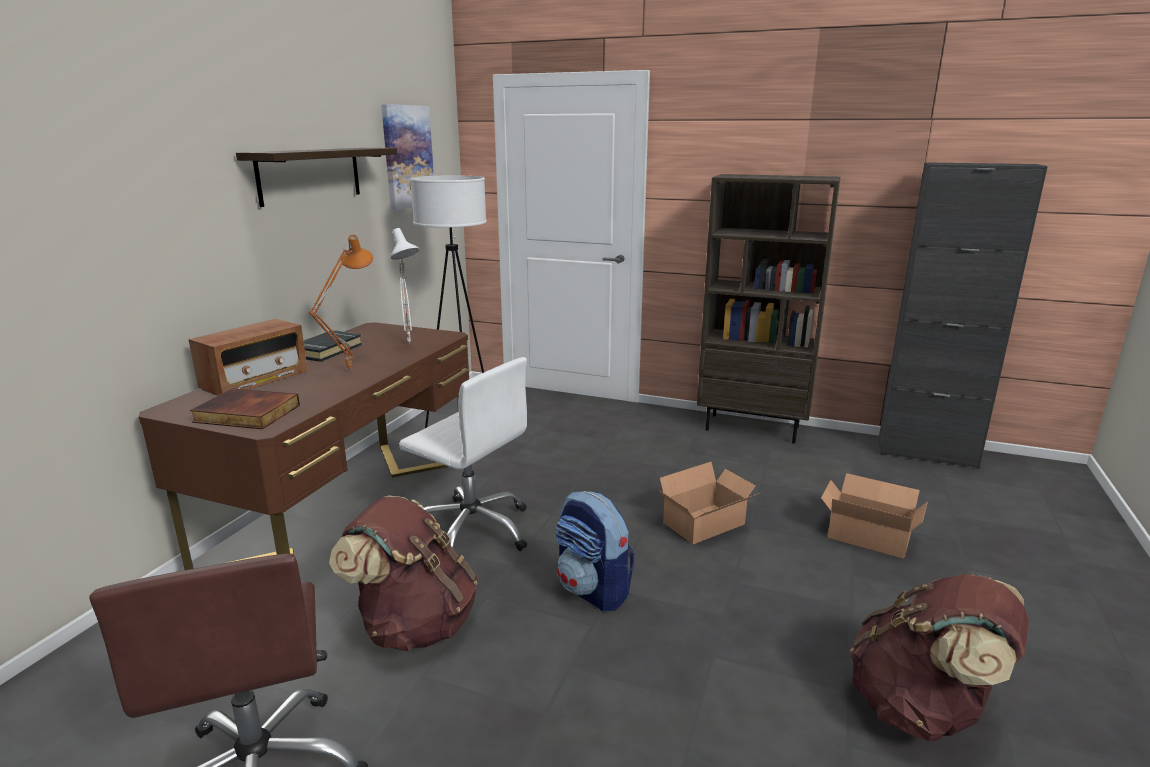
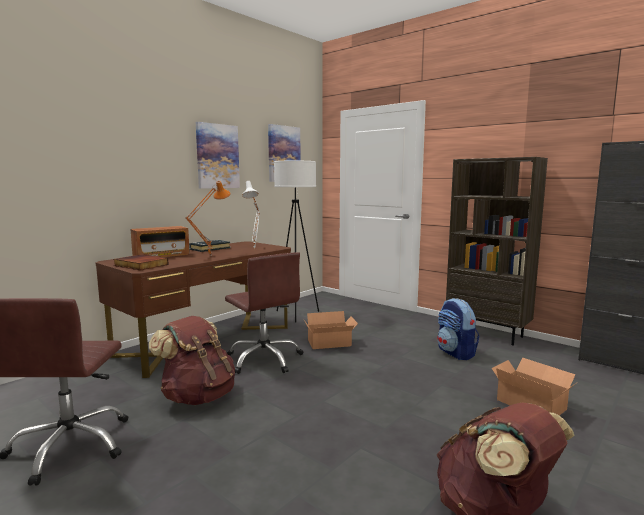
camera: 20 degrees right, 10 degrees down
shelf [236,148,397,207] -> picture [196,122,240,189]
white office chair [399,357,527,551] -> brown office chair [225,252,303,374]
backpack [556,491,635,611] -> backpack moved to [437,298,479,360]
cardboard box [659,462,759,544] -> cardboard box moved to [304,311,358,349]

